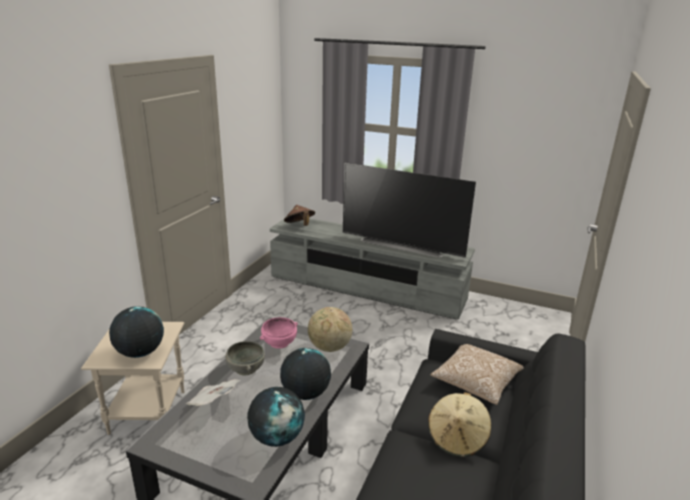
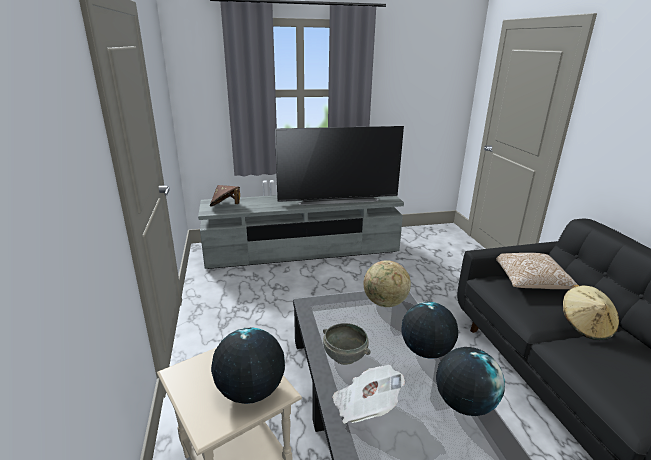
camera: 35 degrees left, 0 degrees up
pink bowl [260,317,298,349] -> none

